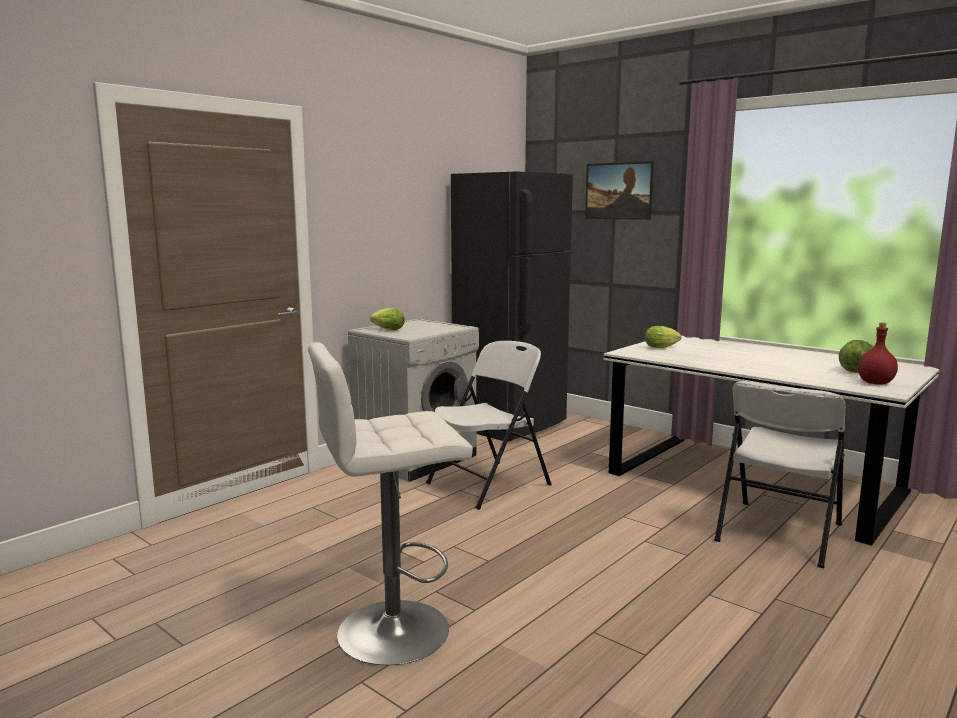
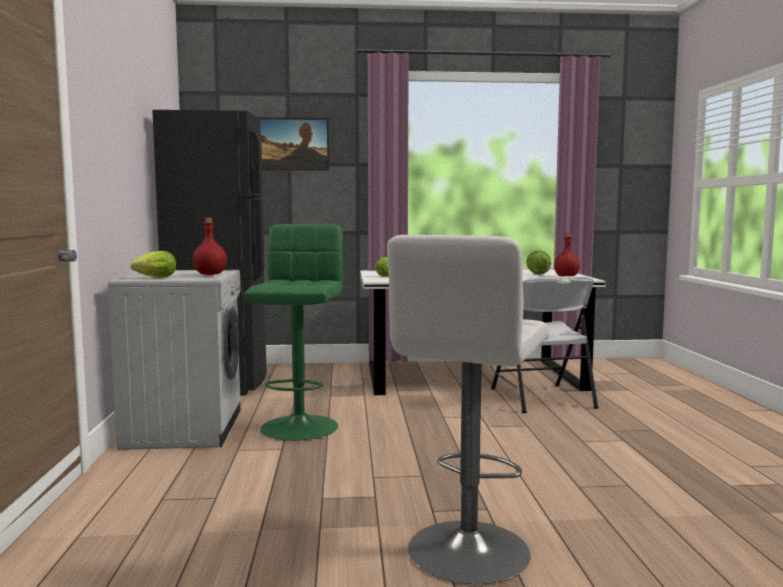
camera: 45 degrees left, 5 degrees down
white chair [426,341,552,510] -> green stool [245,224,343,441]
none -> red bottle [193,218,227,275]

